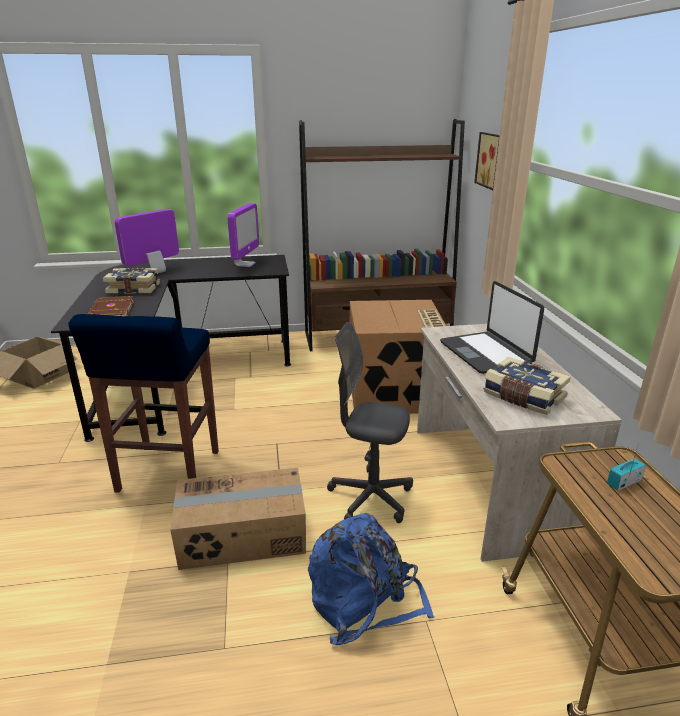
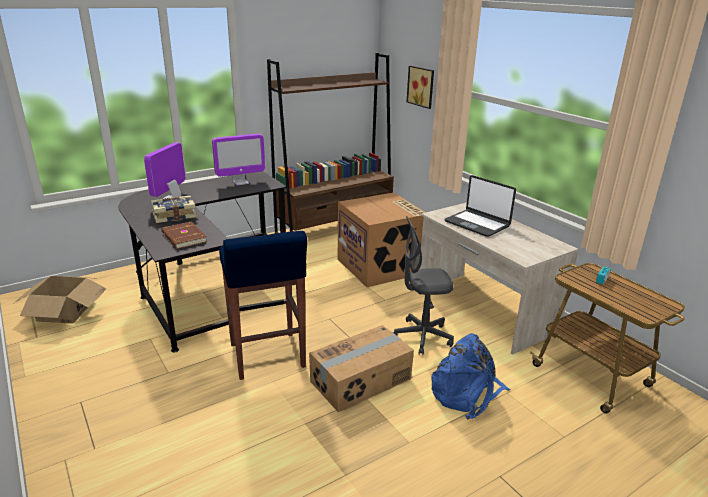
camera: 25 degrees left, 0 degrees up
monitor [227,203,259,267] -> monitor turned 75 degrees clockwise [212,134,265,185]
book [483,357,571,415] -> none

